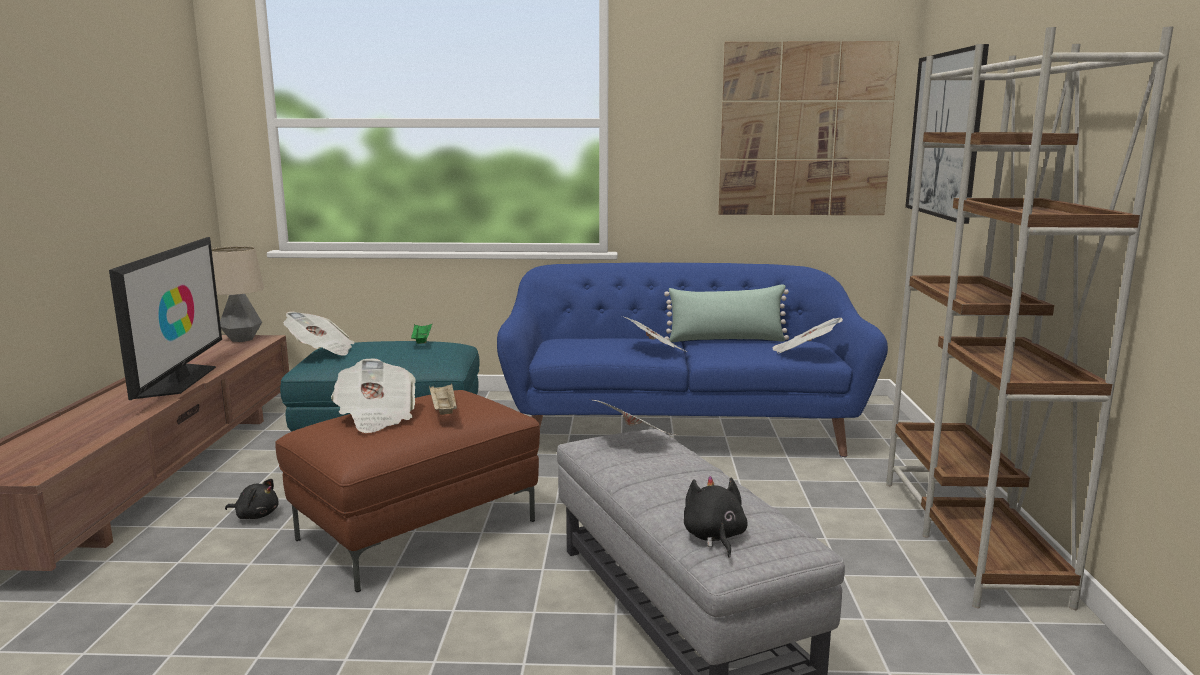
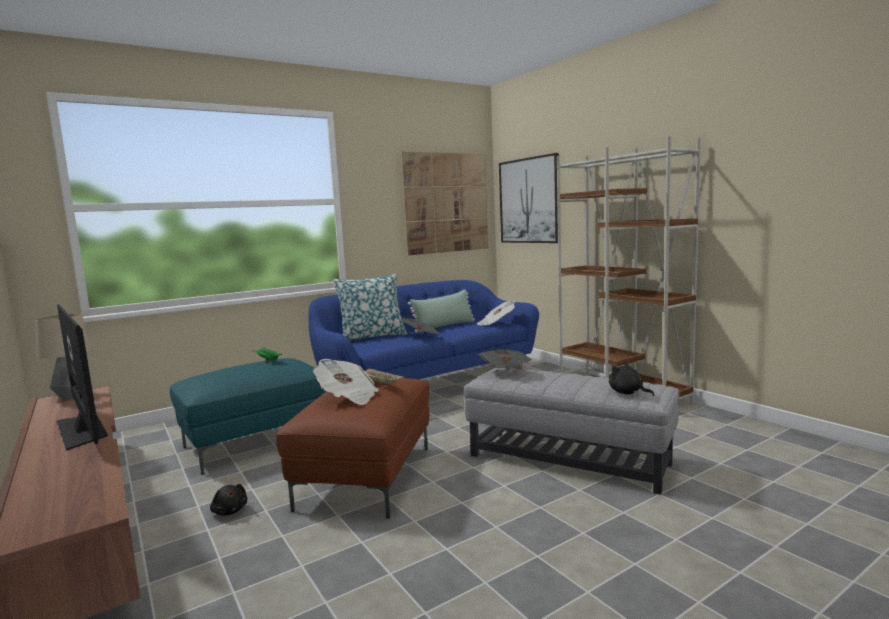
camera: 35 degrees left, 5 degrees down
black plush toy [225,479,278,519] -> black plush toy turned 75 degrees clockwise [210,484,247,516]
newspaper [283,312,354,356] -> none
none -> pillow [332,274,407,341]

